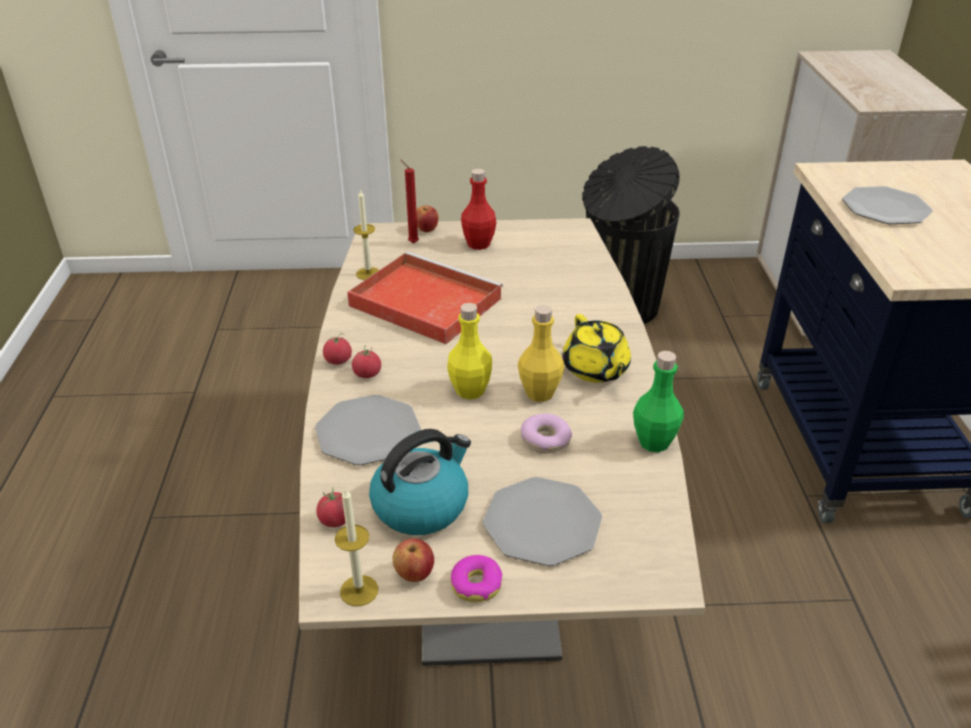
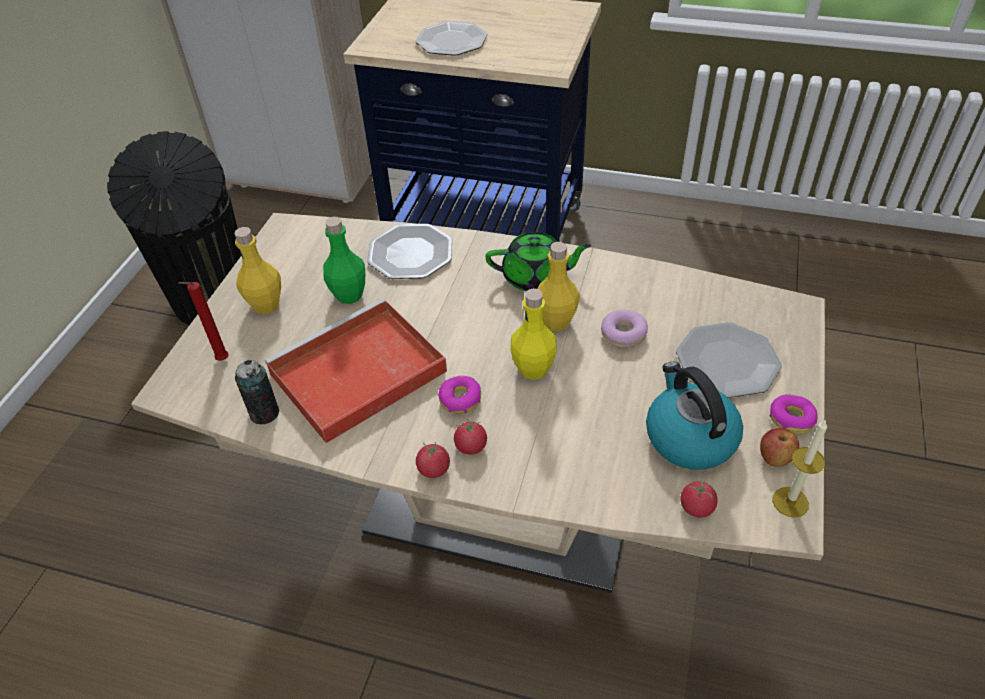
camera: 70 degrees left, 10 degrees up
plate [315,395,421,465] -> plate moved to [367,224,452,279]
candle [353,189,379,280] -> can [235,360,280,424]
apple [416,206,439,232] -> none
red bottle [461,169,496,250] -> yellow bottle [235,227,281,314]
yellow teapot [562,314,631,383] -> green teapot [485,232,591,291]
green bottle [633,351,684,452] -> green bottle moved to [323,217,365,304]
none -> donut [438,376,481,414]

